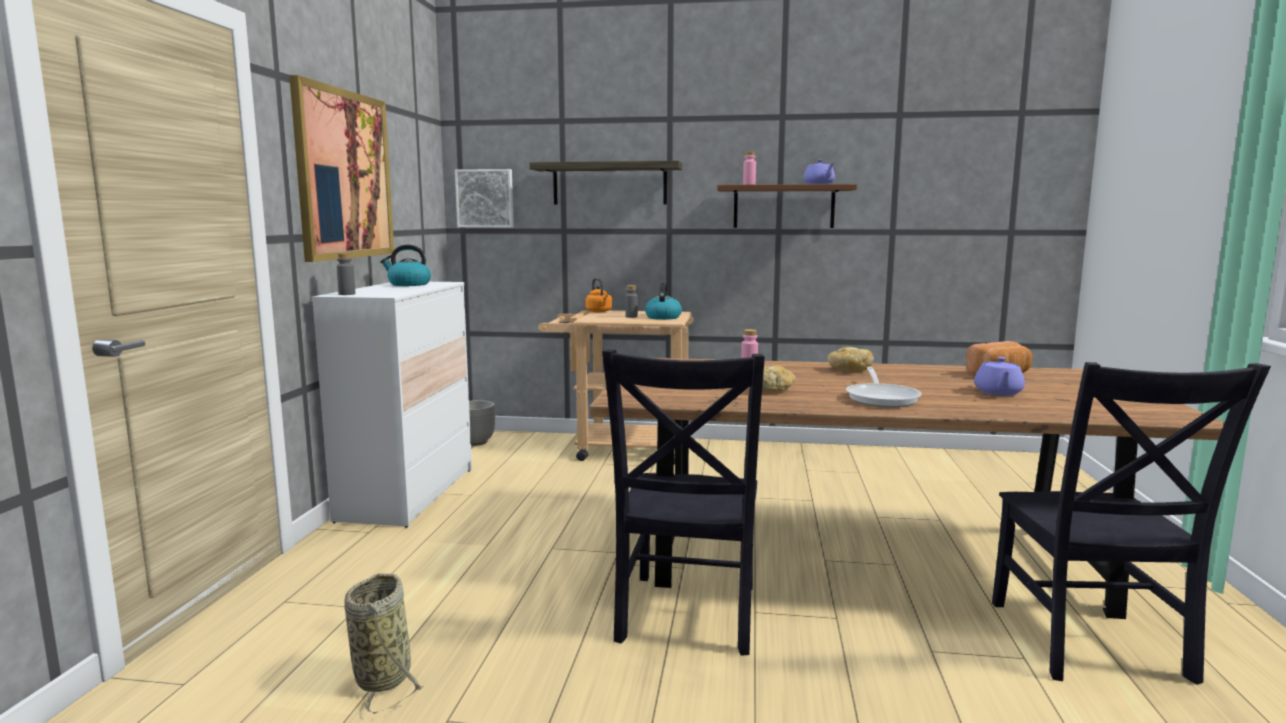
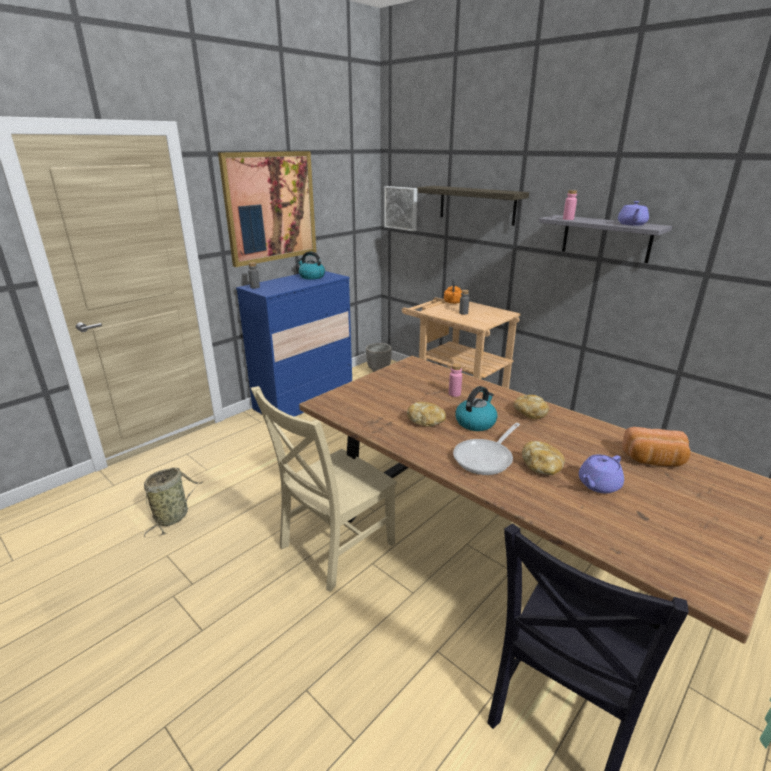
camera: 35 degrees right, 15 degrees up
white dresser [312,282,472,528] -> blue dresser [236,271,352,417]
black chair [602,349,765,656] -> beige chair [251,386,397,592]
kettle [645,283,682,320] -> kettle moved to [455,386,498,431]
brown shelf [717,184,857,228] -> grey shelf [538,215,672,263]
none -> bread [522,441,565,475]

